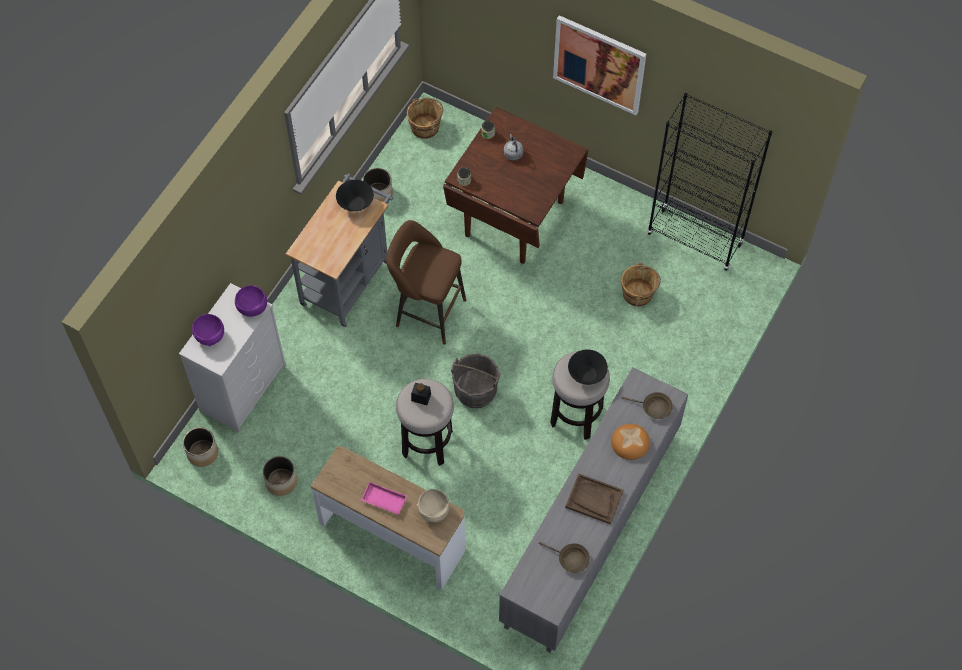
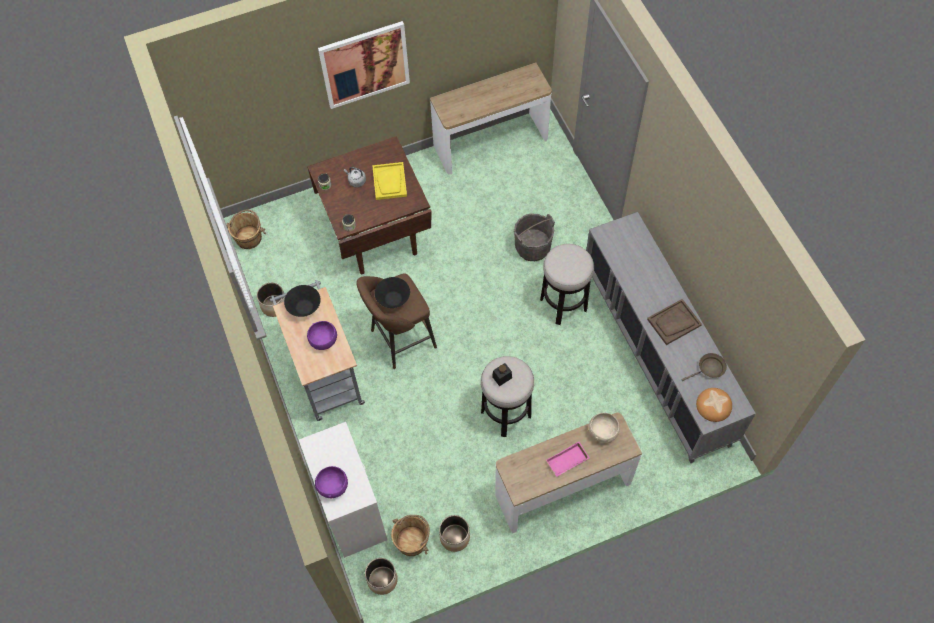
camera: 50 degrees left, 0 degrees up
purple bowl [235,285,267,317] -> purple bowl moved to [307,321,337,350]
grey bucket [451,353,501,408] -> grey bucket moved to [514,213,555,261]
black bowl [568,349,608,385] -> black bowl moved to [375,277,410,308]
bread [611,424,650,460] -> bread moved to [696,388,732,422]
brown bucket [621,262,661,307] -> brown bucket moved to [391,515,430,556]
brown frying pan [621,392,673,419] -> none
black bookcase [647,93,772,271] -> console table [430,63,551,174]
none -> yellow tray [372,162,407,200]

